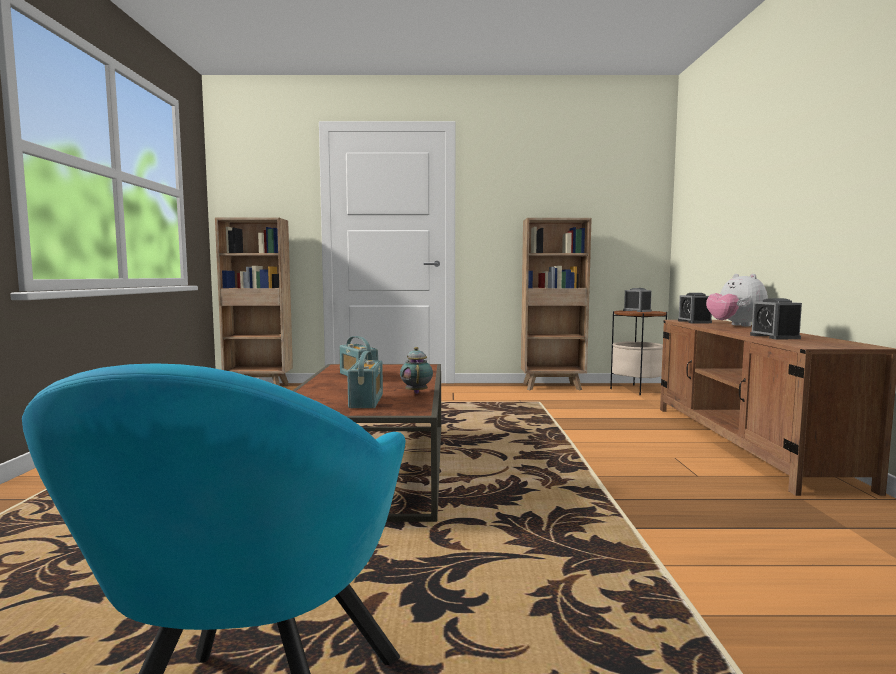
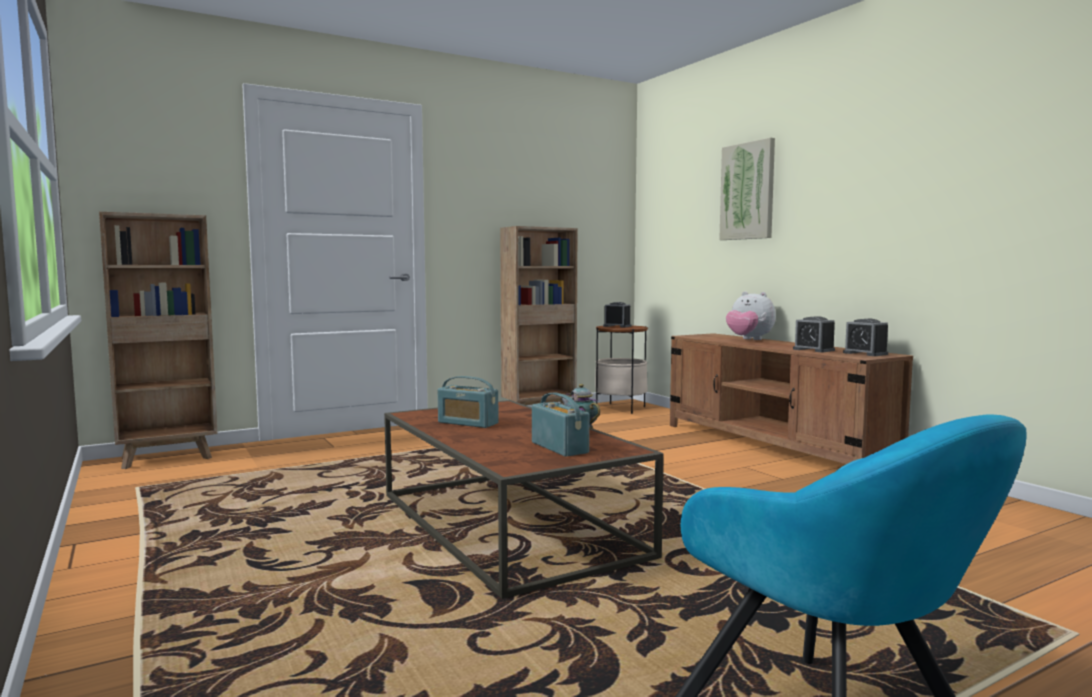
camera: 30 degrees left, 0 degrees up
alarm clock [678,293,712,323] -> alarm clock moved to [843,319,888,356]
none -> picture [719,138,775,240]

